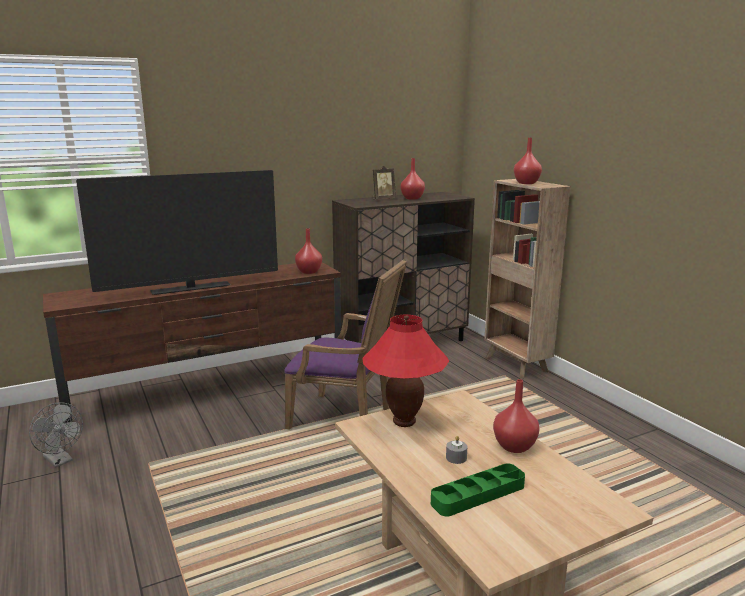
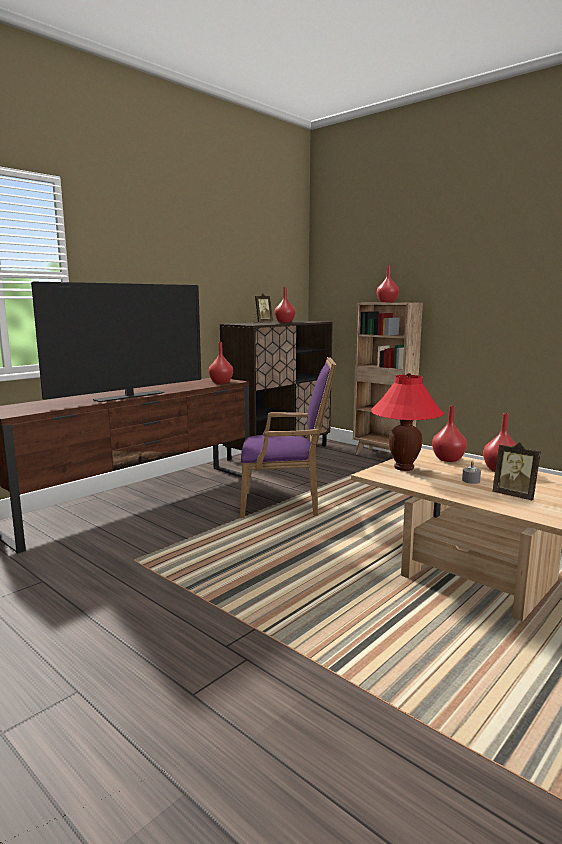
camera: 20 degrees left, 5 degrees down
grey fan [29,402,83,467] -> none
green tray [431,463,525,517] -> picture frame [492,442,541,501]
none -> red vase [432,406,467,462]

